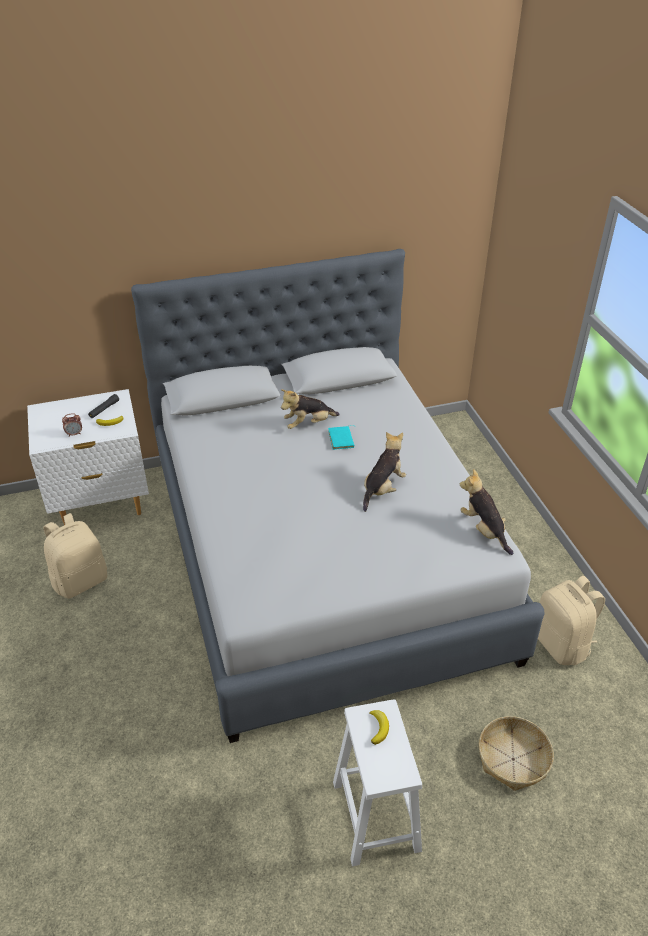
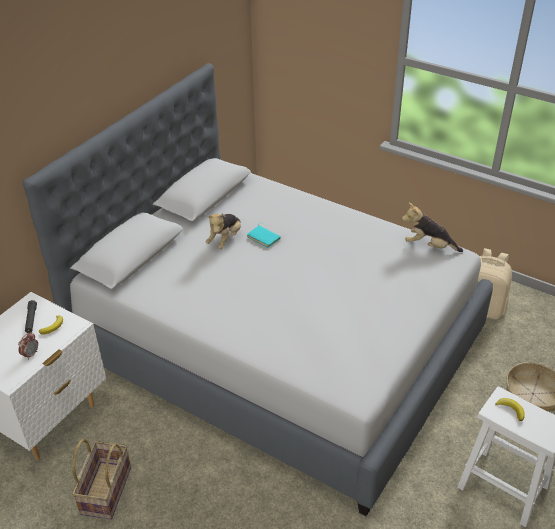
camera: 40 degrees left, 0 degrees up
beige backpack [43,513,107,599] -> basket [72,439,131,520]
plush toy [363,432,406,512] -> none

